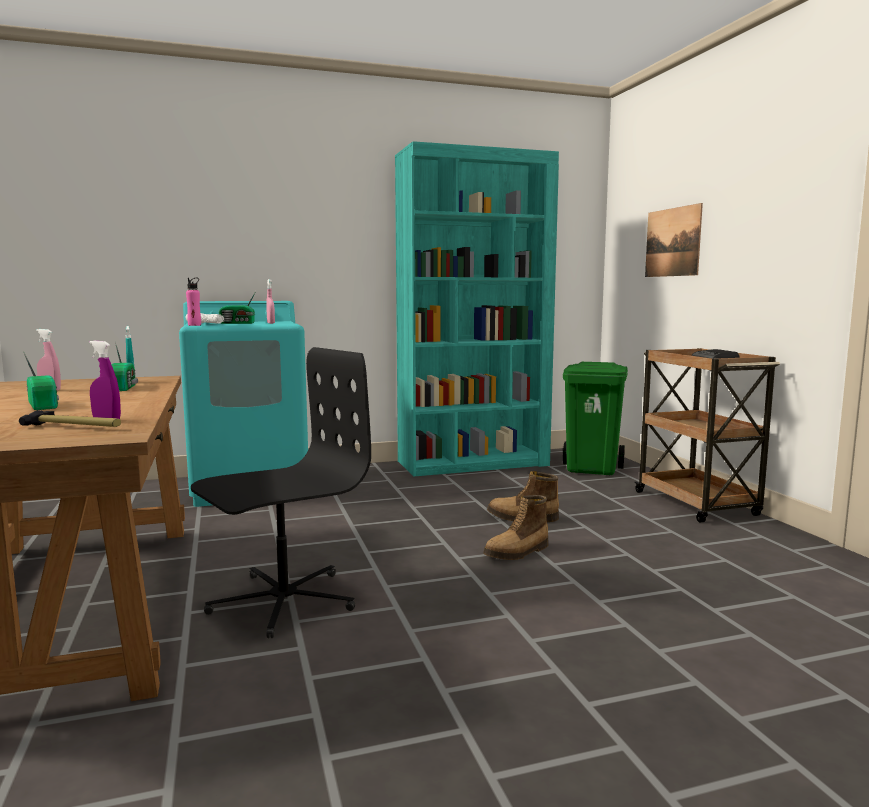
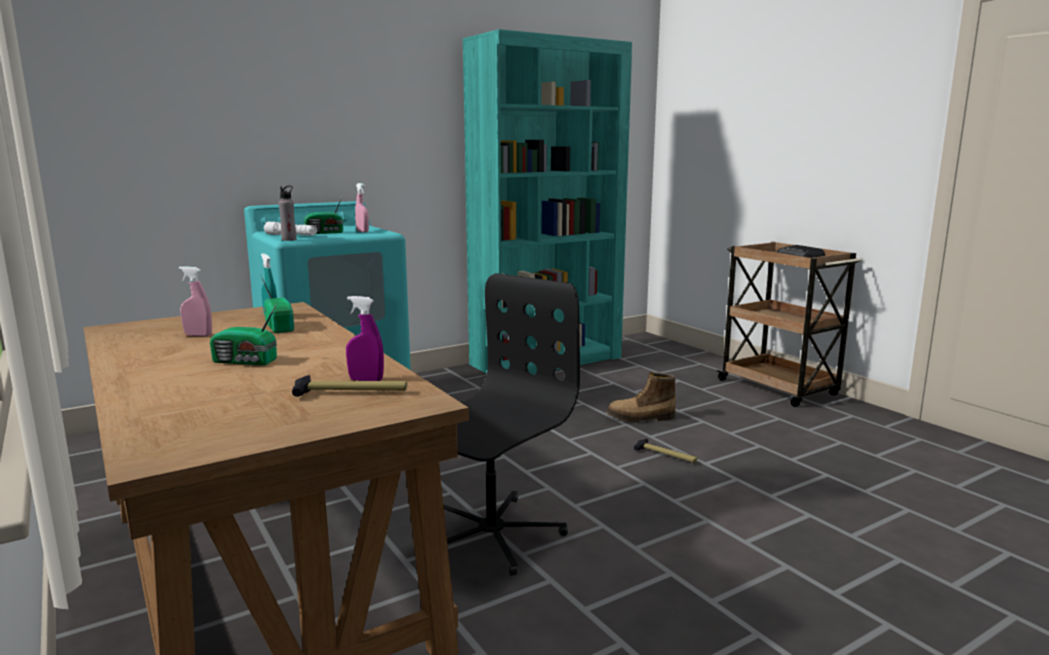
camera: 15 degrees left, 5 degrees up
radio [23,351,59,410] -> radio turned 150 degrees clockwise [210,302,278,365]
pink bottle [186,278,201,326] -> grey bottle [279,186,297,241]
boot [483,495,548,560] -> hammer [634,439,697,463]
green trash can [563,362,628,475] -> none
picture [645,203,703,277] -> none

